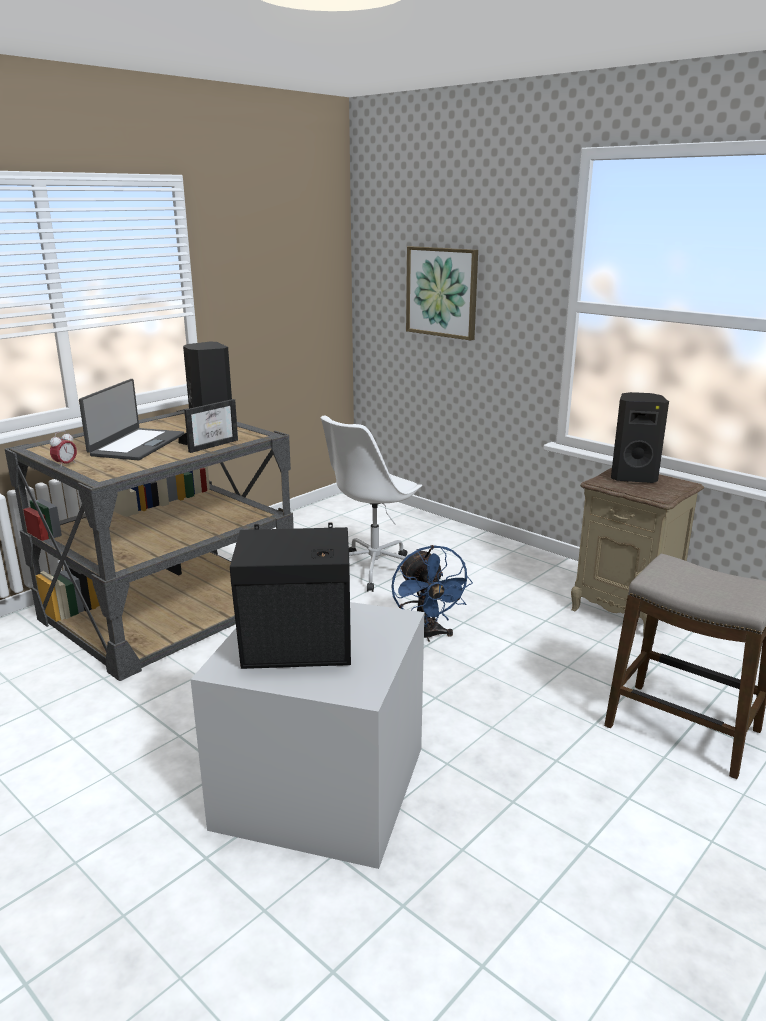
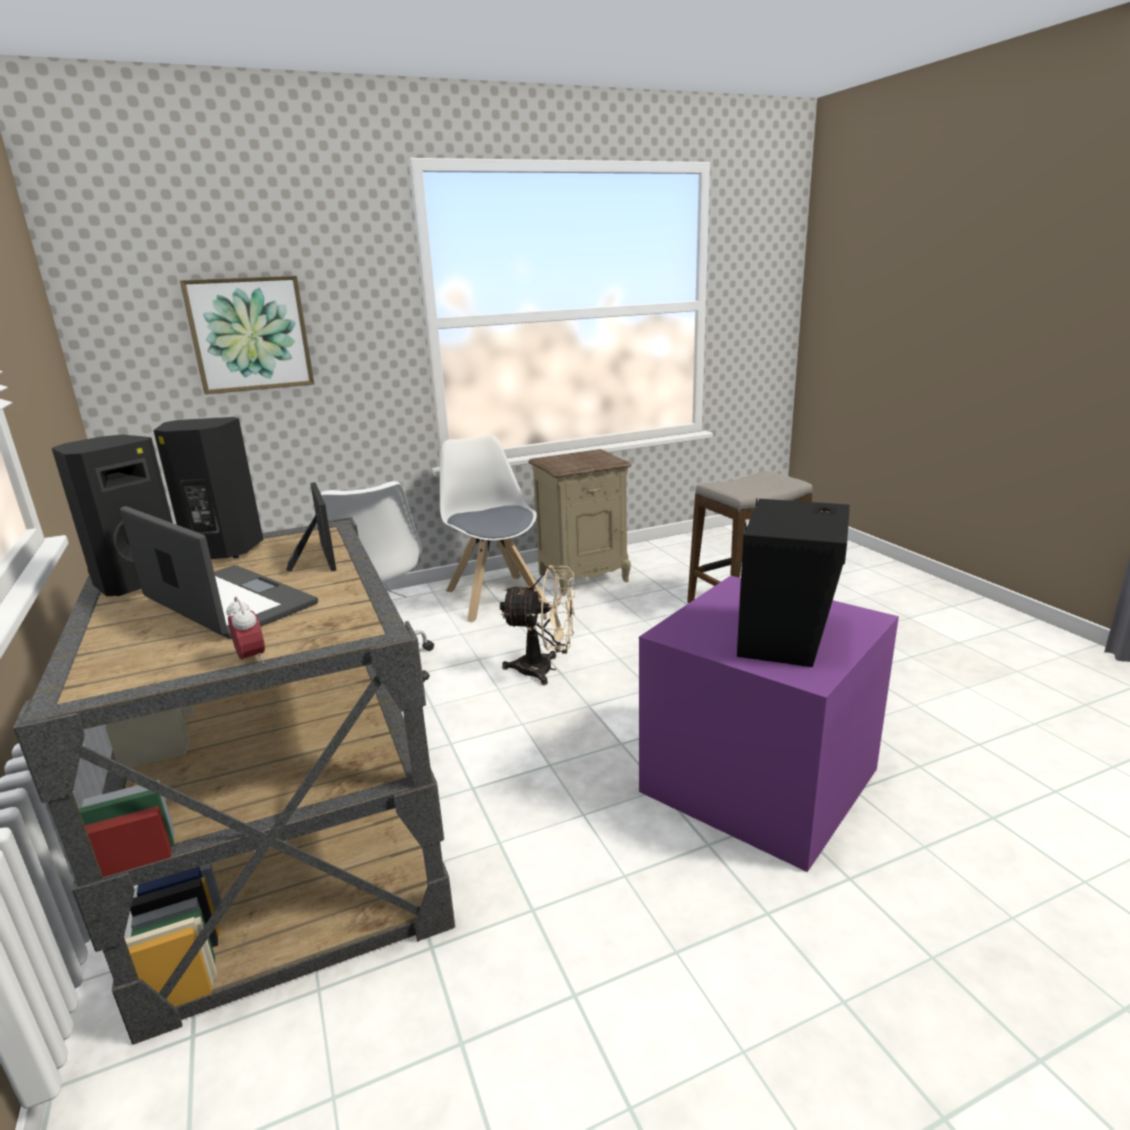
camera: 65 degrees left, 0 degrees up
grey storage box [190,602,424,869] -> purple storage box [639,575,899,872]
blue fan [391,545,473,642] -> beige fan [500,565,576,685]
black speaker [611,392,669,483] -> black speaker moved to [52,434,173,596]
none -> chair [440,435,547,622]

